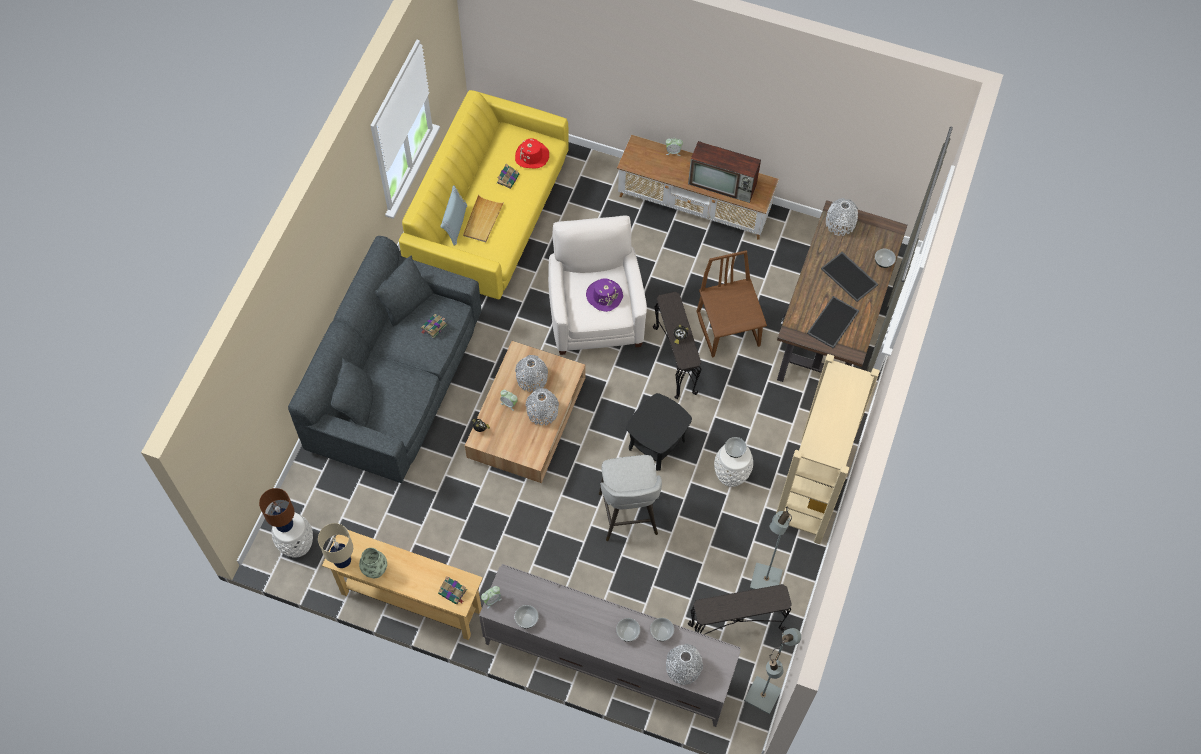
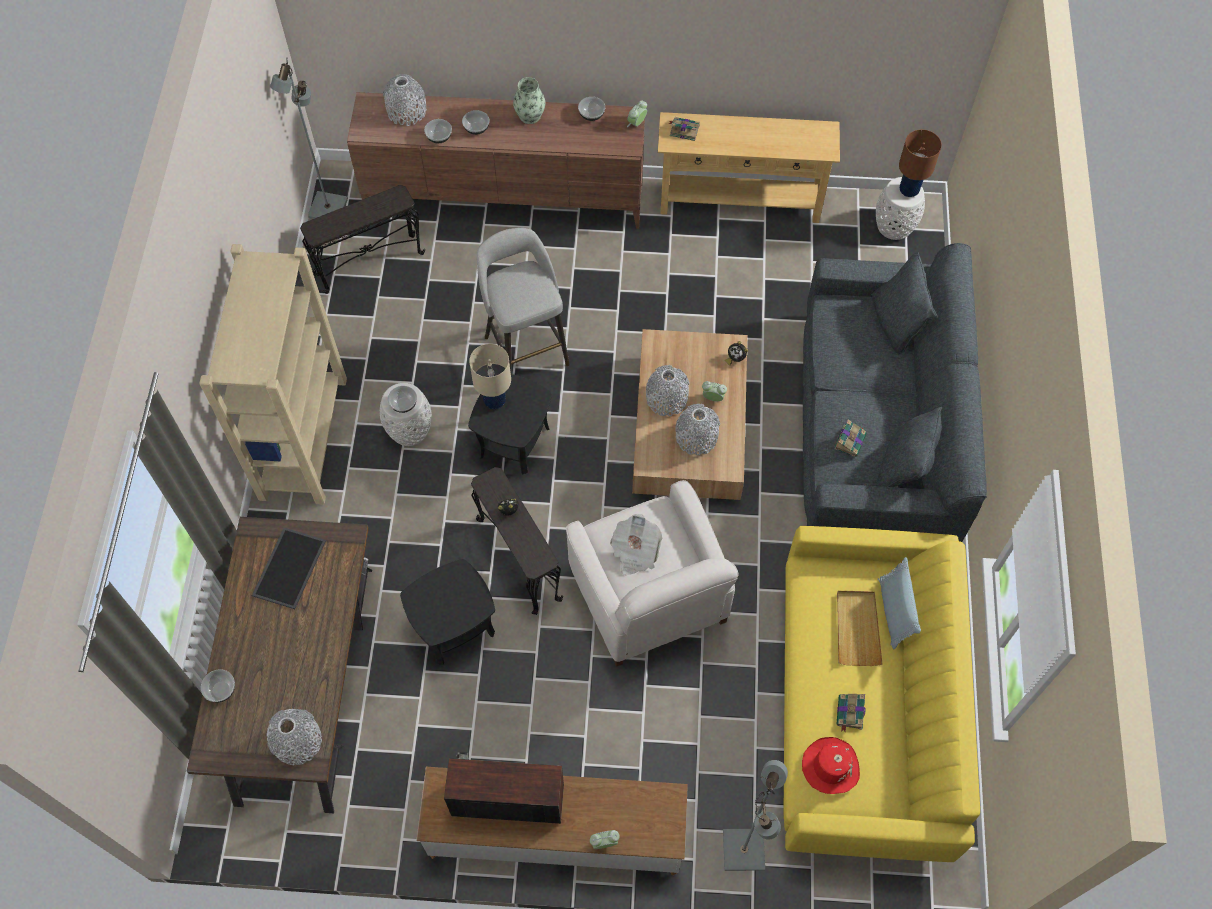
camera: 165 degrees right, 0 degrees up
beige table lamp [318,523,353,568] -> beige table lamp moved to [469,344,511,409]
vase [359,548,387,578] -> vase moved to [513,77,545,124]
grey cabinet [479,564,741,727] -> brown cabinet [347,92,645,229]
purple hat [586,278,623,312] -> newspaper [610,514,662,575]
brown chair [696,250,767,358] -> black side table [400,559,495,665]
grey floor lamp [750,507,792,589] -> grey floor lamp moved to [723,760,788,871]
tray [821,252,878,302] -> none

